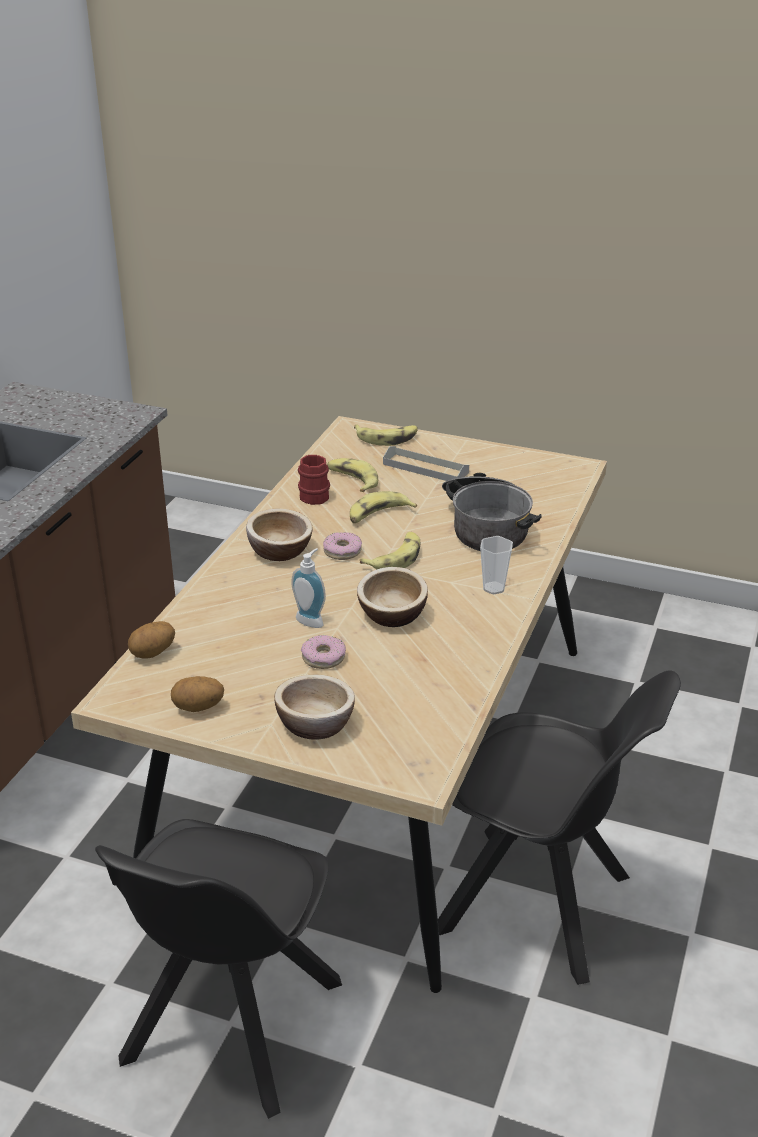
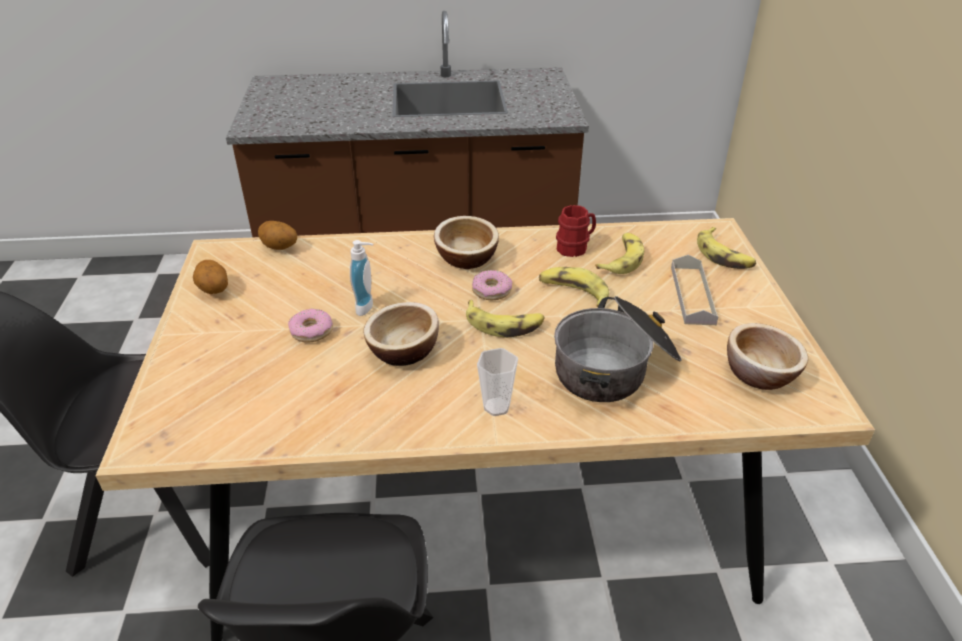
camera: 65 degrees right, 5 degrees up
bowl [274,675,355,740] -> bowl moved to [727,323,808,390]

